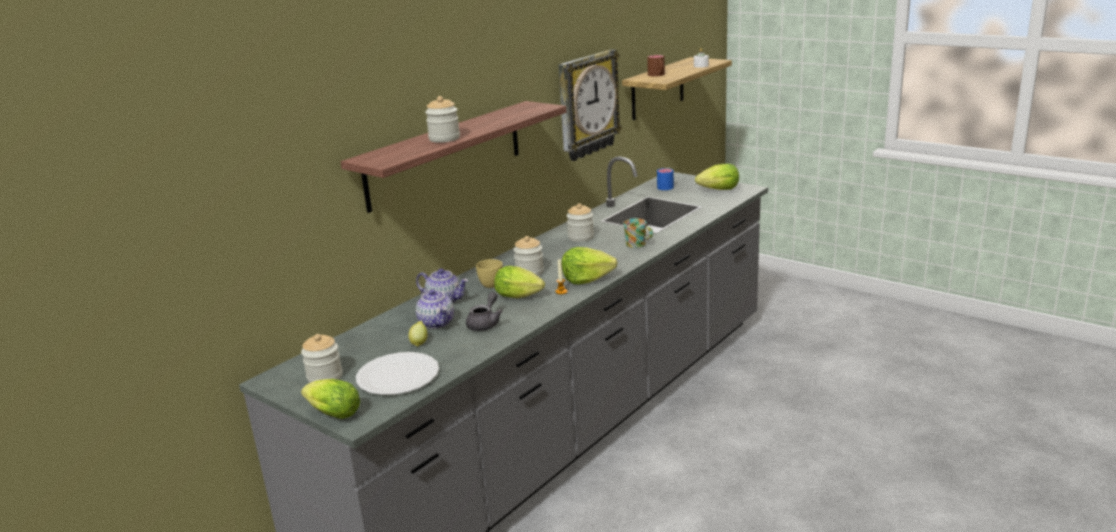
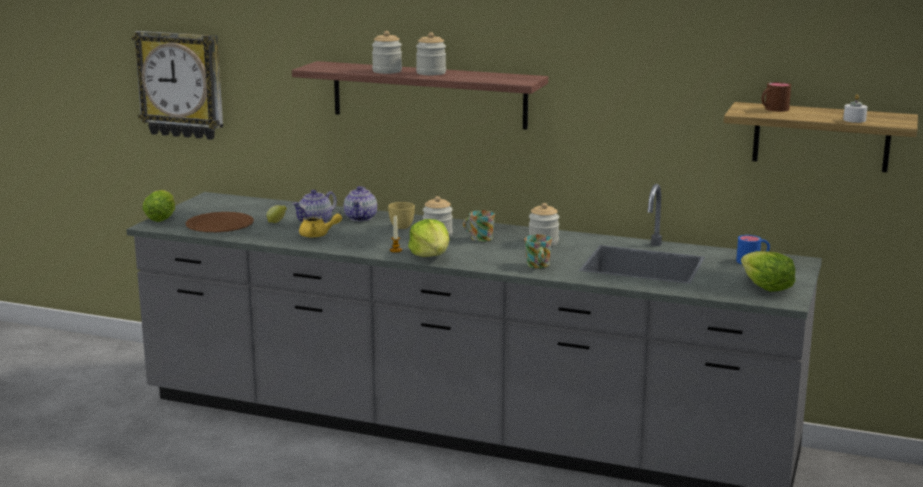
camera: 70 degrees right, 5 degrees down
jar [301,334,342,383] -> jar moved to [416,32,446,75]
white plate [356,352,439,395] -> brown plate [186,212,254,232]
grey teapot [466,292,503,331] -> yellow teapot [299,214,342,238]
lettuce [494,266,545,298] -> none
wall clock [558,49,622,161] -> wall clock moved to [132,31,223,140]
none -> mug [463,210,495,242]

